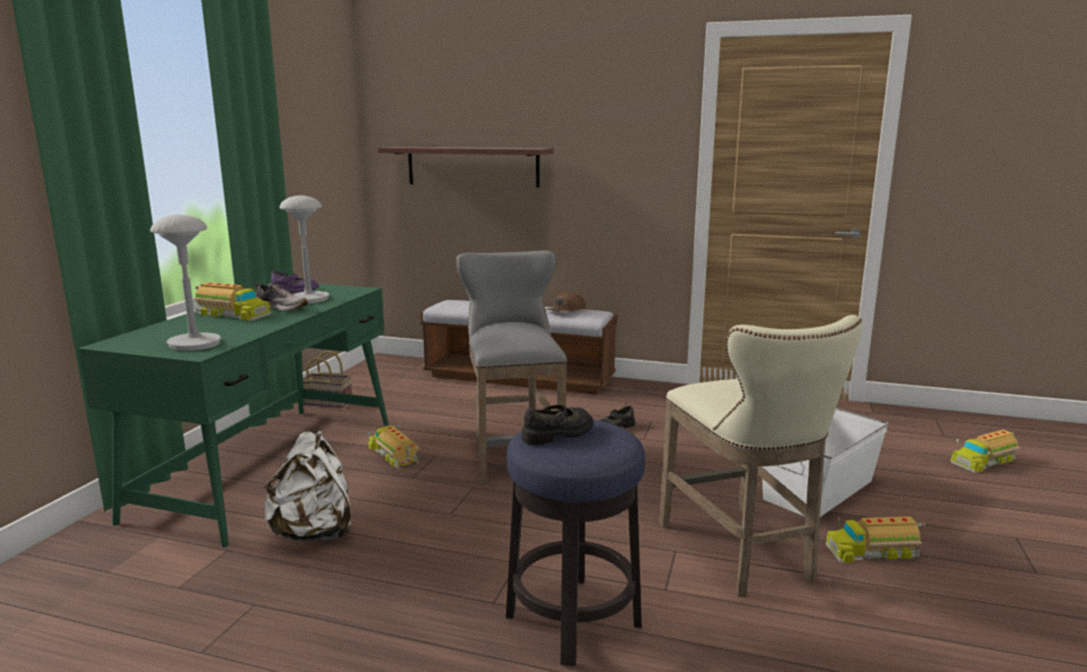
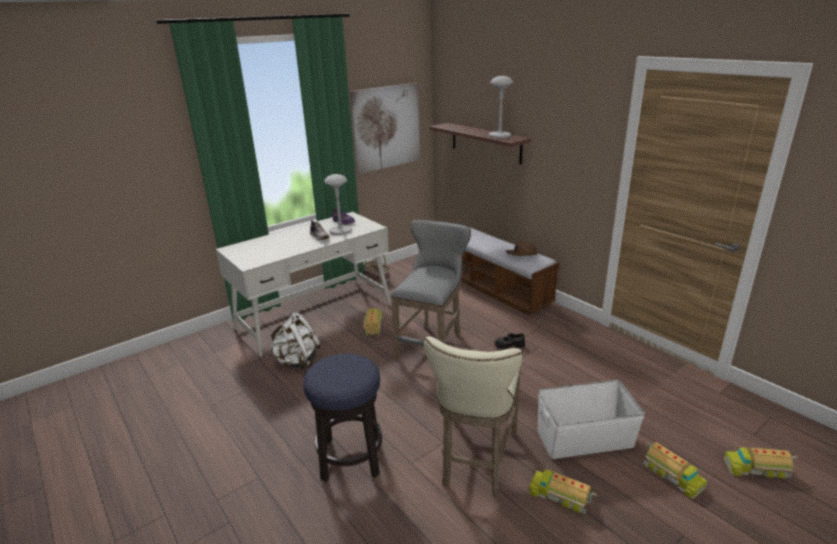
camera: 35 degrees right, 10 degrees up
green desk [78,284,389,547] -> white desk [216,212,391,356]
grey table lamp [150,215,221,351] -> grey table lamp moved to [489,76,513,138]
toy truck [193,282,271,321] -> toy truck moved to [643,442,707,499]
black shoe [522,405,594,445] -> none
none -> picture [350,83,420,174]

